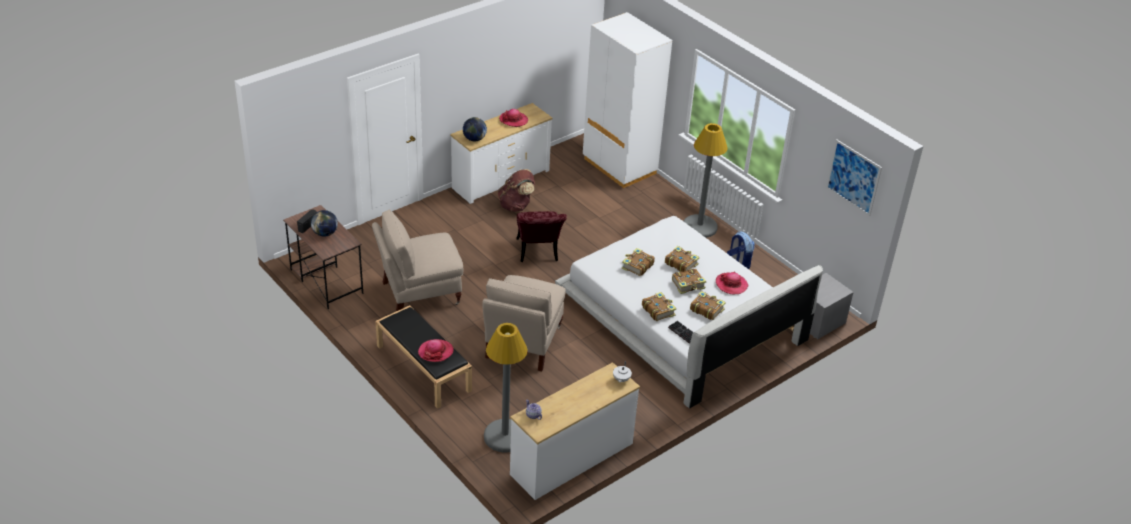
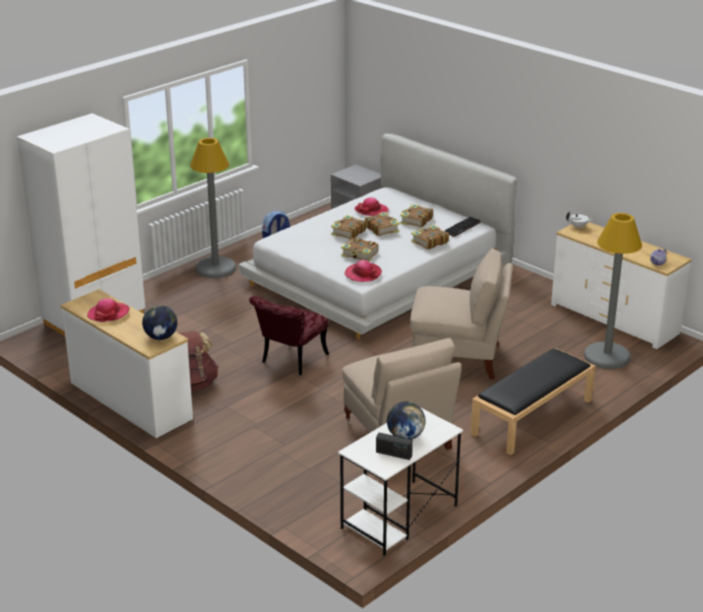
camera: 95 degrees left, 10 degrees down
brown desk [283,205,363,309] -> white desk [338,408,463,556]
hat [418,339,454,362] -> hat moved to [345,260,382,282]
red chair [516,211,567,262] -> red chair turned 135 degrees clockwise [249,296,329,375]
picture [826,140,882,216] -> none

